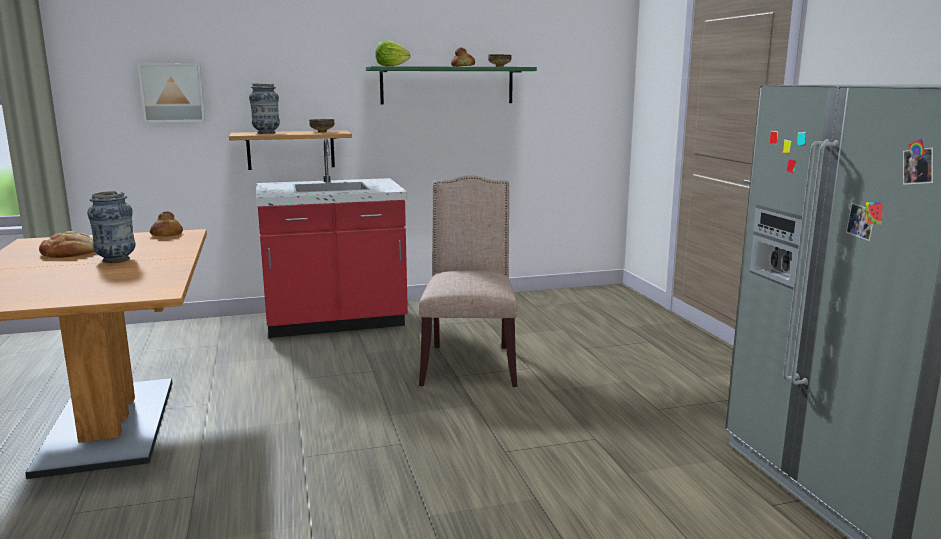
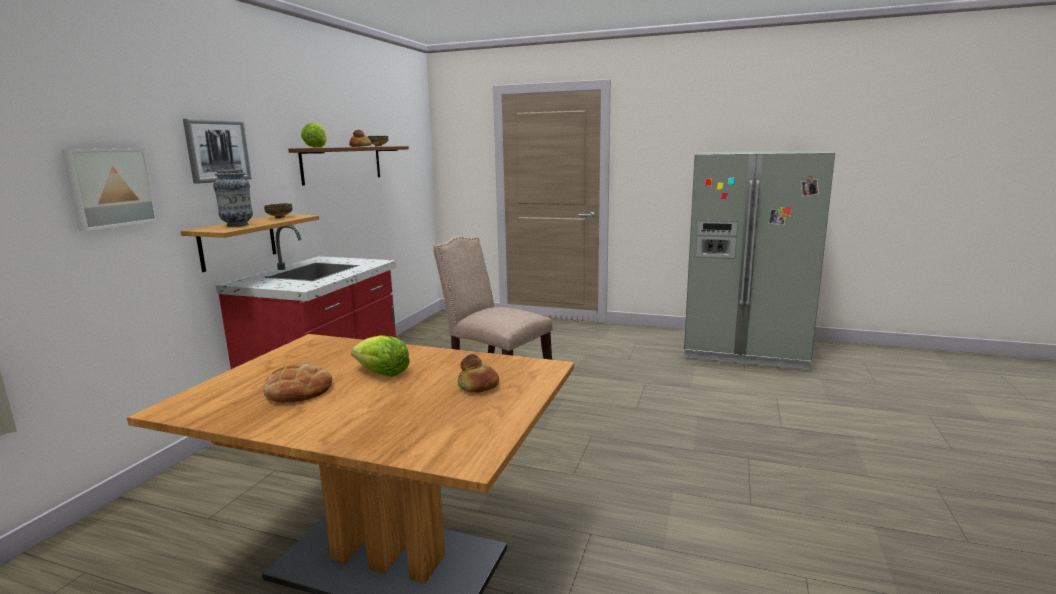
camera: 55 degrees left, 0 degrees up
vase [87,191,135,263] -> lettuce [351,335,410,377]
bread [150,211,183,236] -> bread moved to [458,354,499,393]
green shelf [366,66,537,104] -> brown shelf [288,146,409,185]
none -> picture [183,119,252,184]

